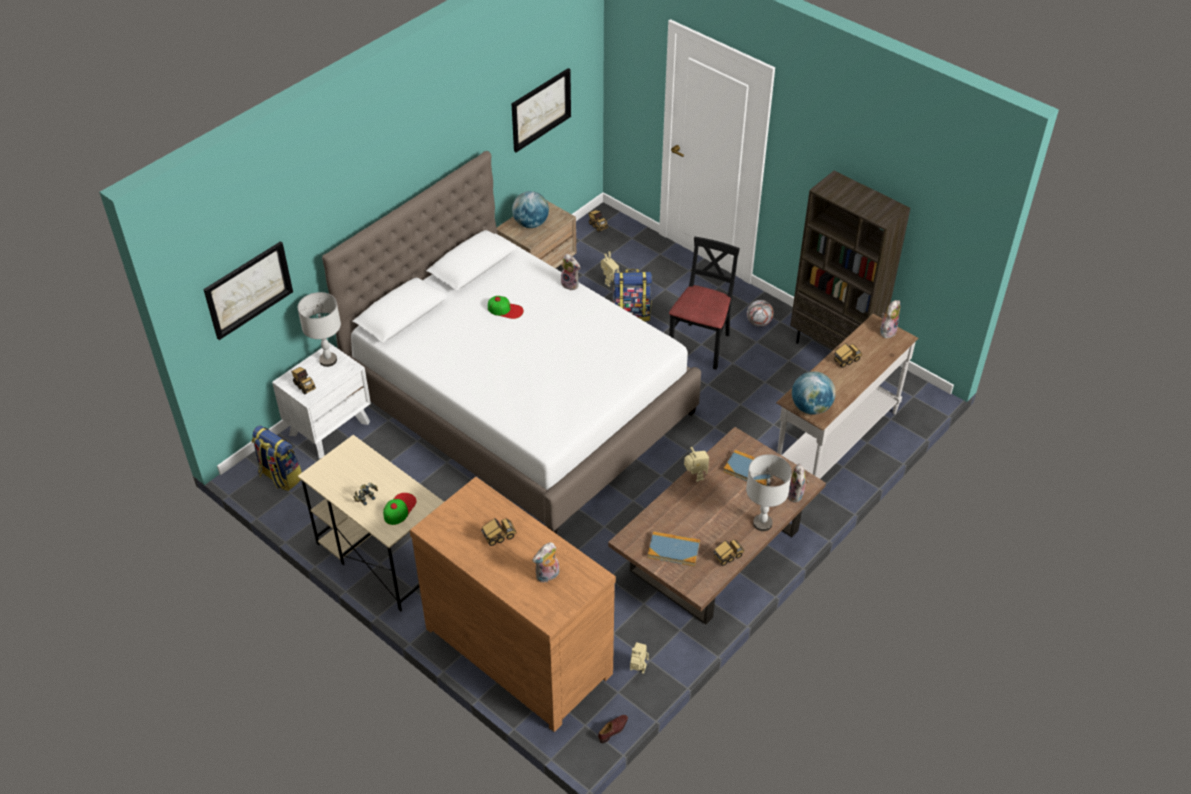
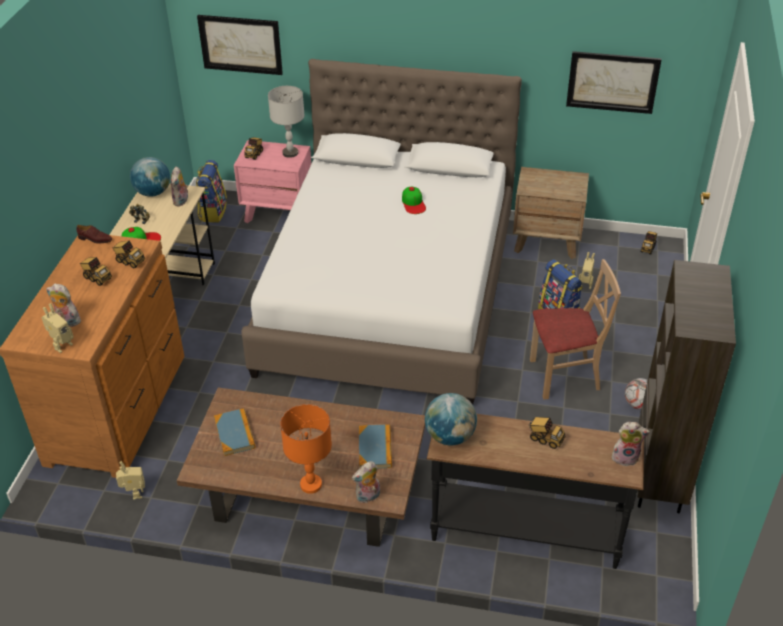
camera: 60 degrees right, 5 degrees down
white nightstand [272,343,371,458] -> pink nightstand [234,140,311,223]
globe [512,191,549,228] -> globe moved to [130,157,170,197]
plush toy [561,254,581,291] -> plush toy moved to [171,166,188,207]
brown shoe [598,715,628,743] -> brown shoe moved to [77,225,112,243]
black chair [669,237,740,369] -> beige chair [530,259,621,399]
toy robot [684,447,709,482] -> toy robot moved to [41,303,73,353]
toy truck [713,539,744,566] -> toy truck moved to [112,241,145,268]
grey table lamp [746,454,792,531] -> orange table lamp [280,404,332,494]
white console table [776,314,918,479] -> black console table [427,414,644,569]

